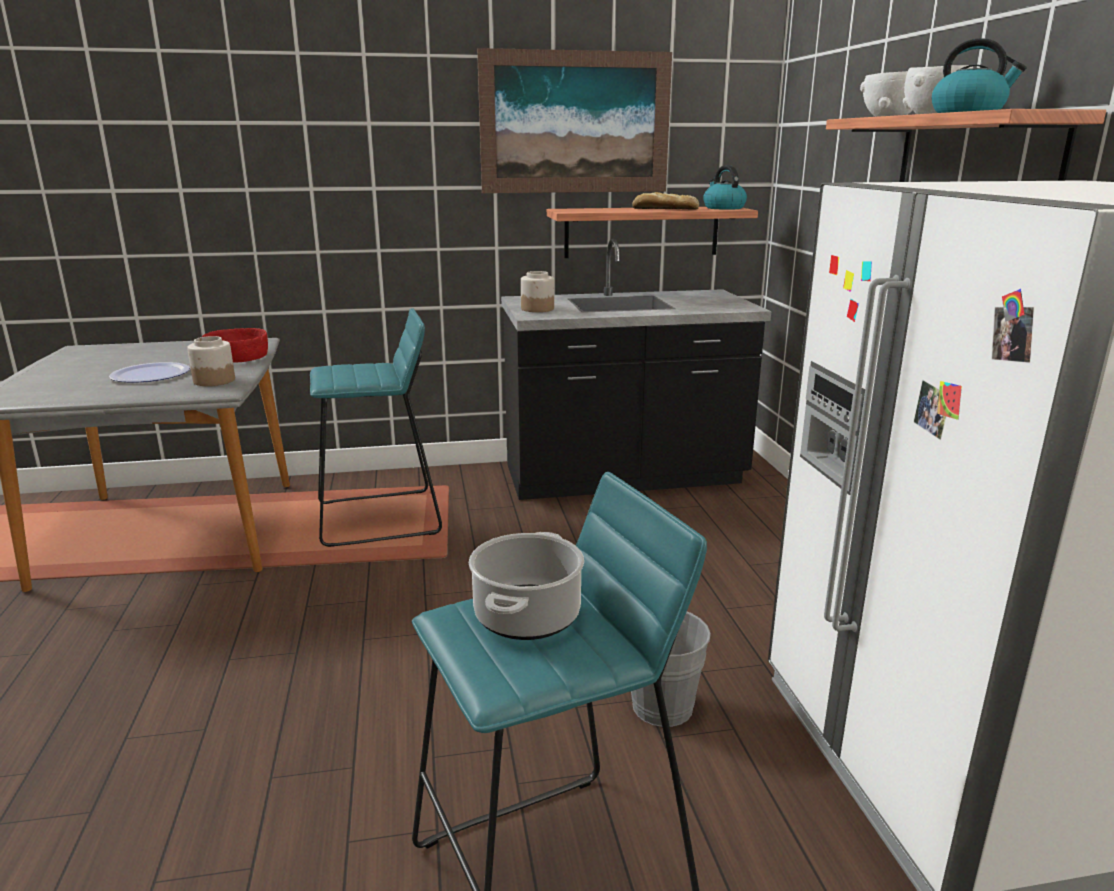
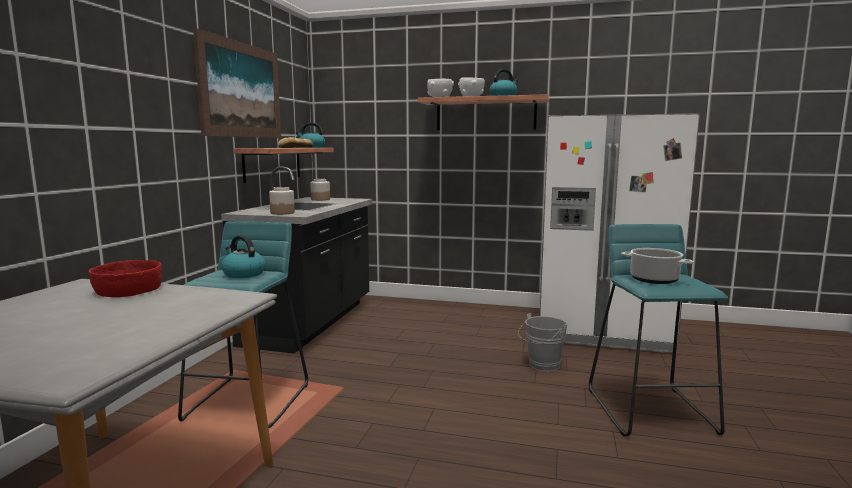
camera: 65 degrees left, 10 degrees down
plate [109,362,190,382] -> none
jar [187,336,235,386] -> jar moved to [310,179,330,201]
none -> kettle [221,235,265,278]

